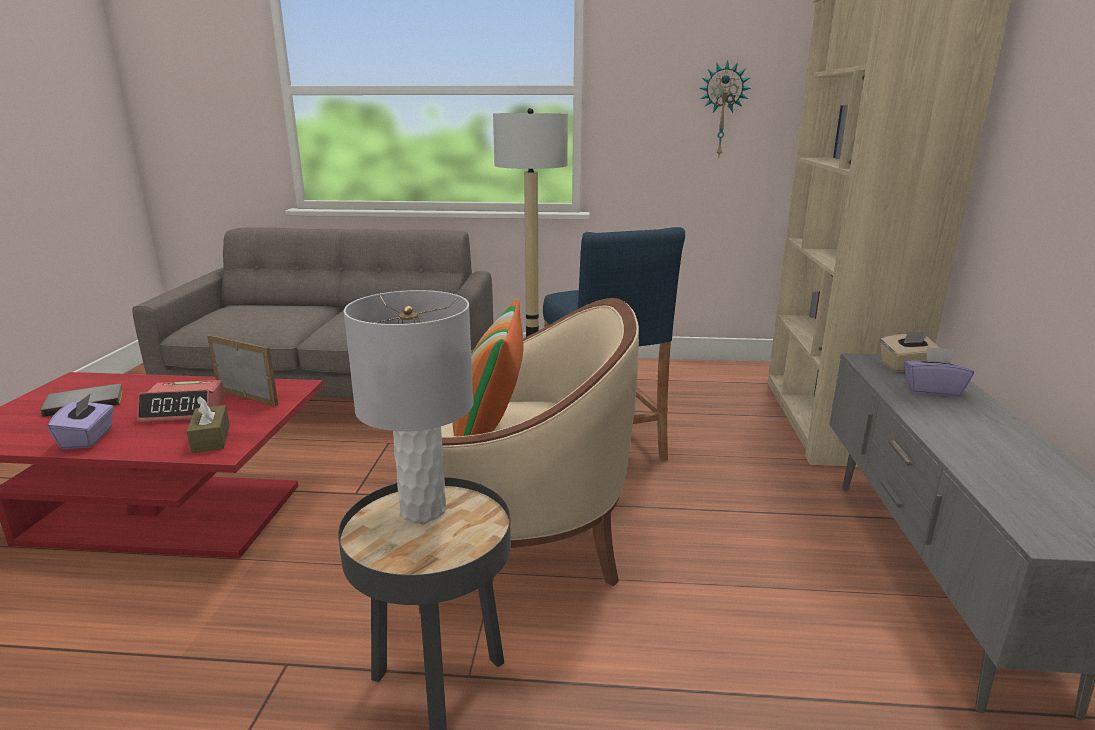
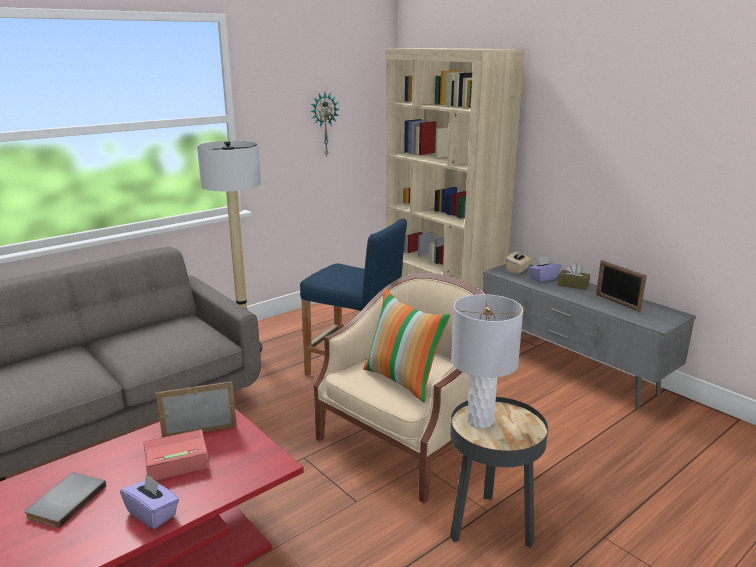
camera: 45 degrees left, 0 degrees up
alarm clock [137,380,225,423] -> alarm clock turned 150 degrees counterclockwise [143,429,209,480]
brown tissue box [187,396,230,453] -> brown tissue box moved to [558,263,590,290]
none -> picture frame [596,260,647,312]

